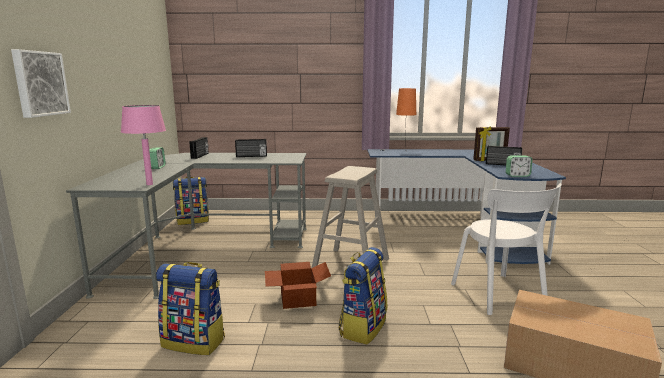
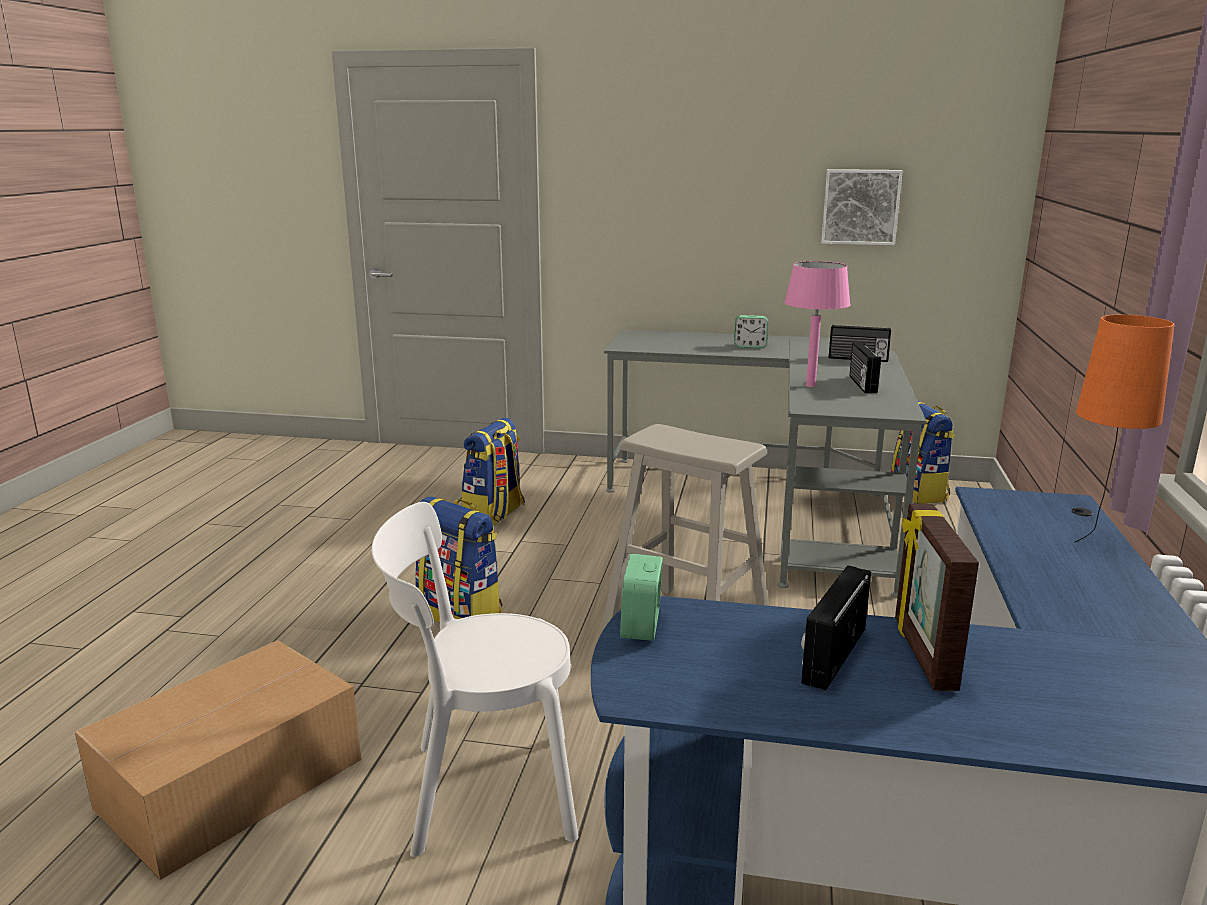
camera: 100 degrees right, 5 degrees up
picture [11,49,71,118] -> picture moved to [821,169,903,245]
pink table lamp [121,105,166,185] -> pink table lamp moved to [784,261,851,387]
cardboard box [265,262,331,309] -> none

